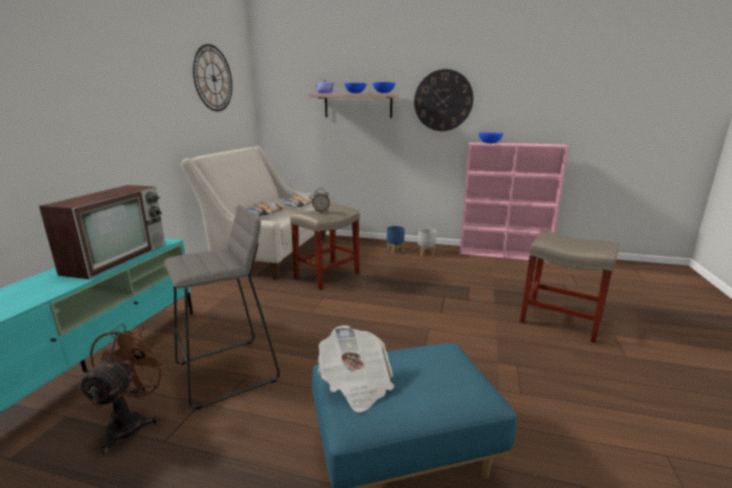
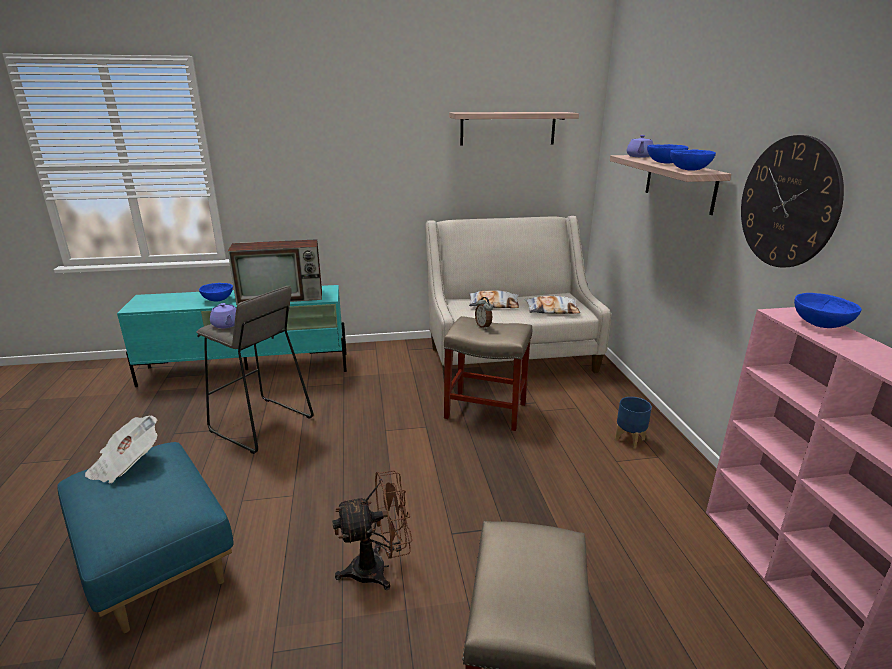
camera: 65 degrees right, 5 degrees up
brown fan [77,324,171,454] -> brown fan moved to [332,470,412,590]
wall clock [193,44,232,111] -> shelf [449,112,579,146]
grey planter [418,228,437,256] -> none
none -> blue bowl [199,283,233,301]
none -> purple teapot [210,303,236,328]

